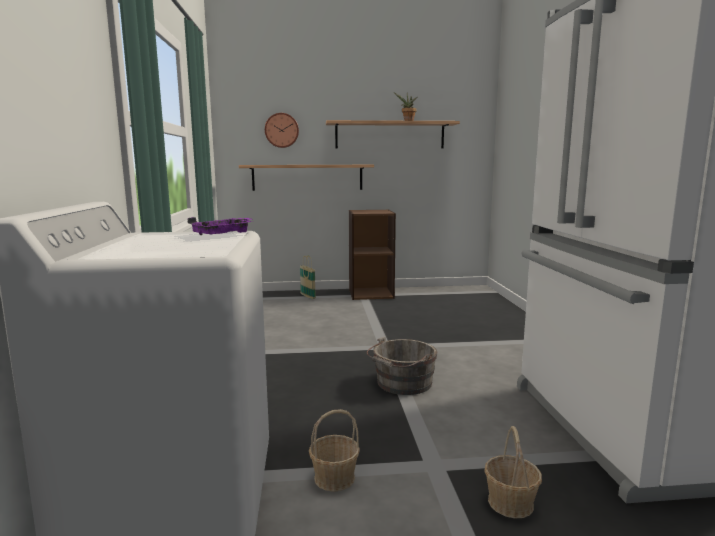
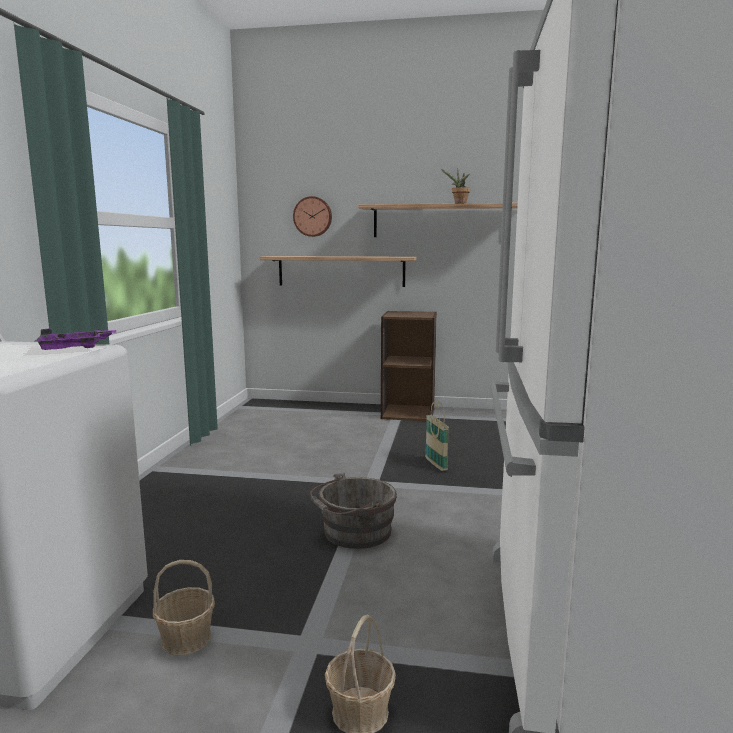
camera: 15 degrees right, 0 degrees up
basket [300,255,316,299] -> basket moved to [425,402,449,471]

